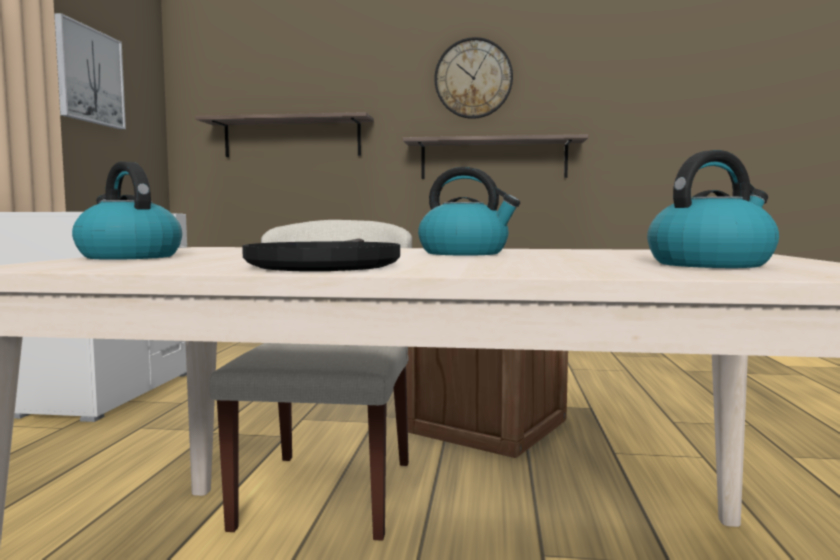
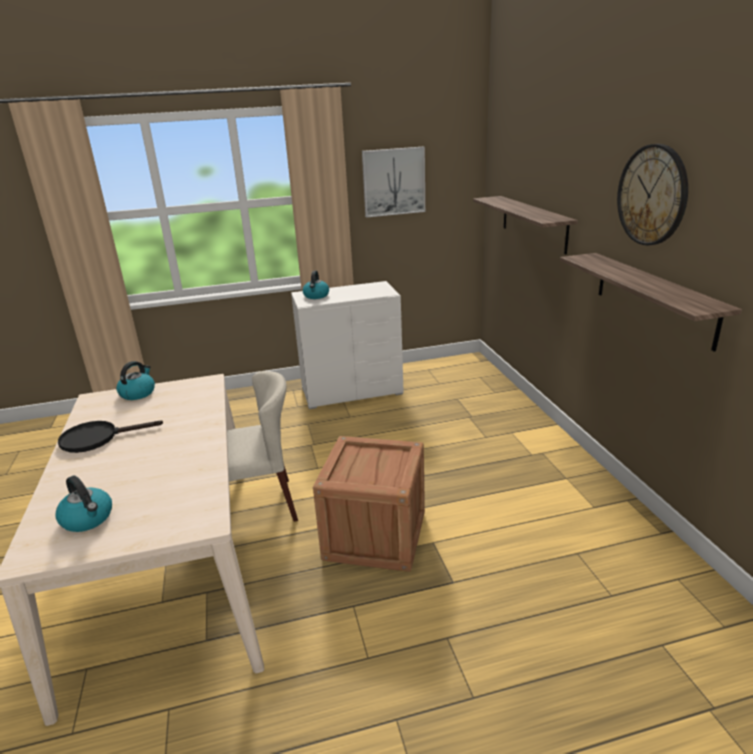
camera: 70 degrees right, 20 degrees up
kettle [418,167,520,256] -> kettle moved to [303,271,329,299]

